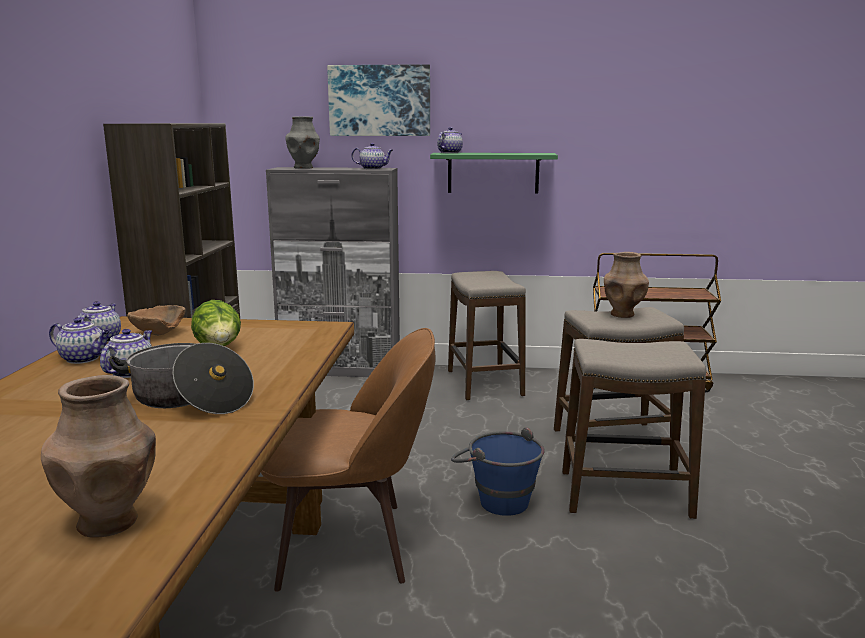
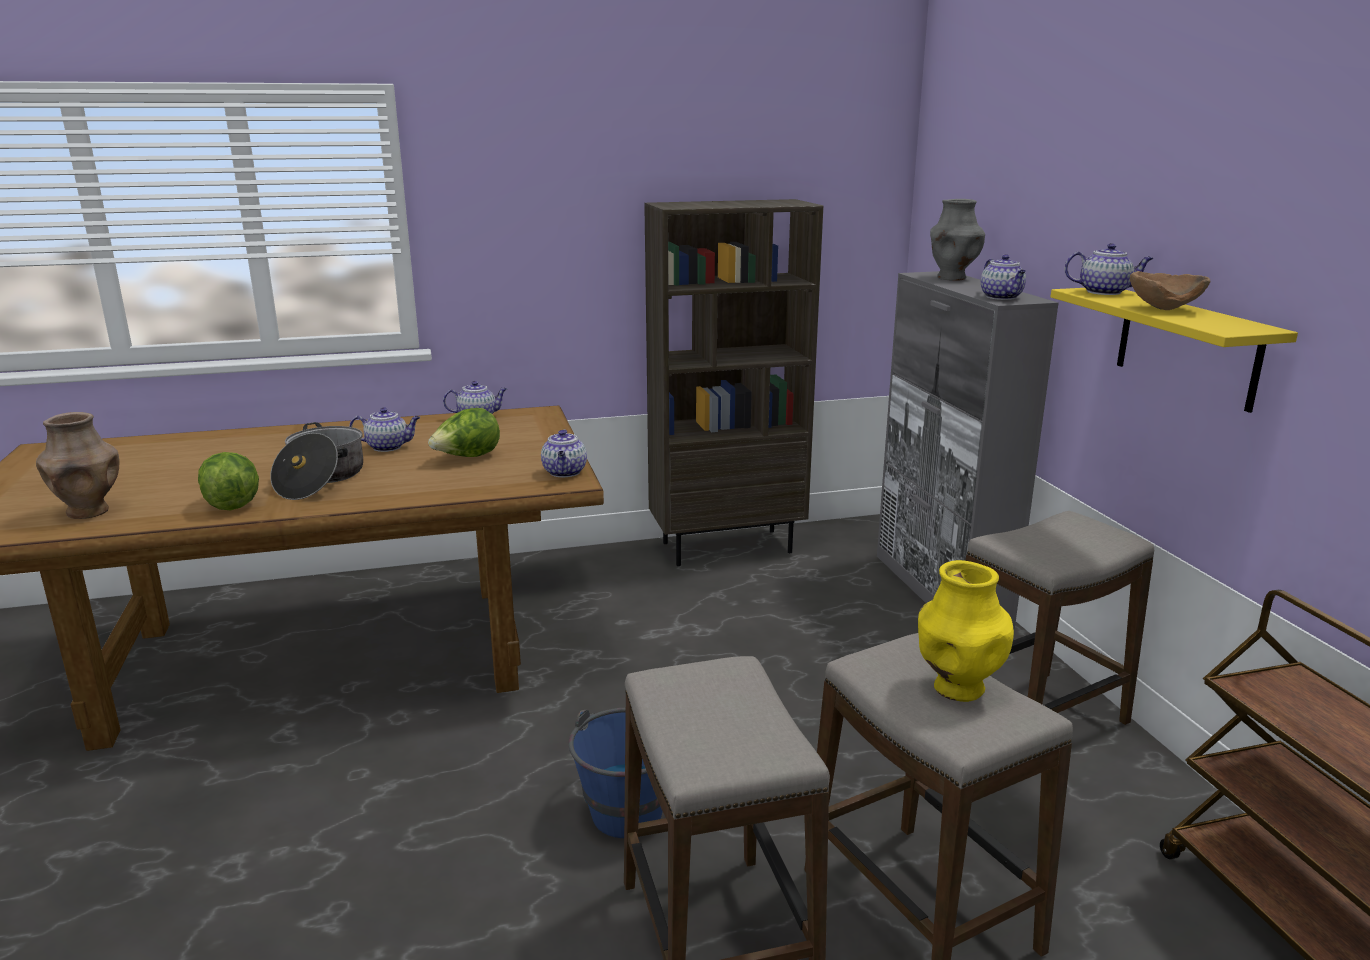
camera: 70 degrees right, 5 degrees up
teapot [49,317,110,364] -> teapot moved to [541,429,587,477]
brown bowl [127,305,186,335] -> brown bowl moved to [1130,271,1210,310]
brown chair [261,328,436,592] -> none
picture [327,64,430,136] -> none
green shelf [430,153,558,193] -> yellow shelf [1051,288,1298,413]
brown vase [604,252,649,318] -> yellow vase [918,560,1014,702]
none -> lettuce [198,452,259,510]

